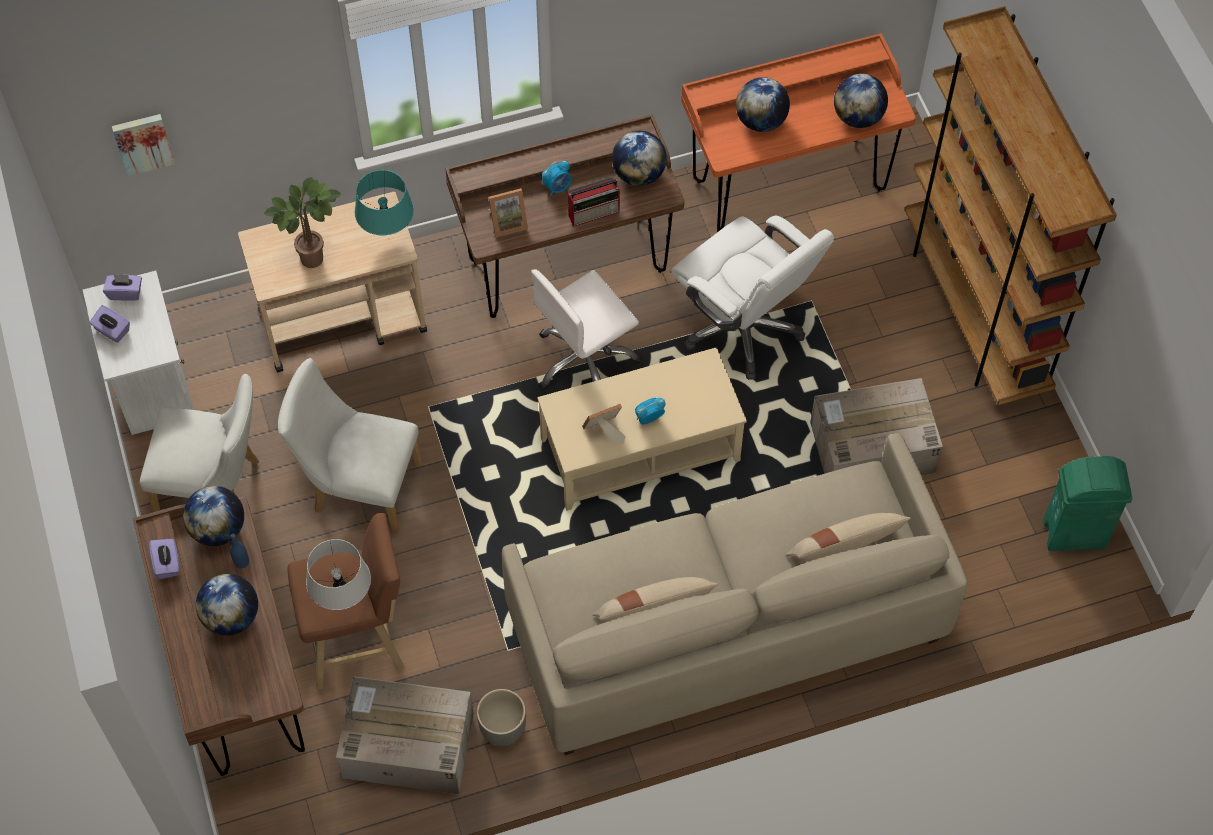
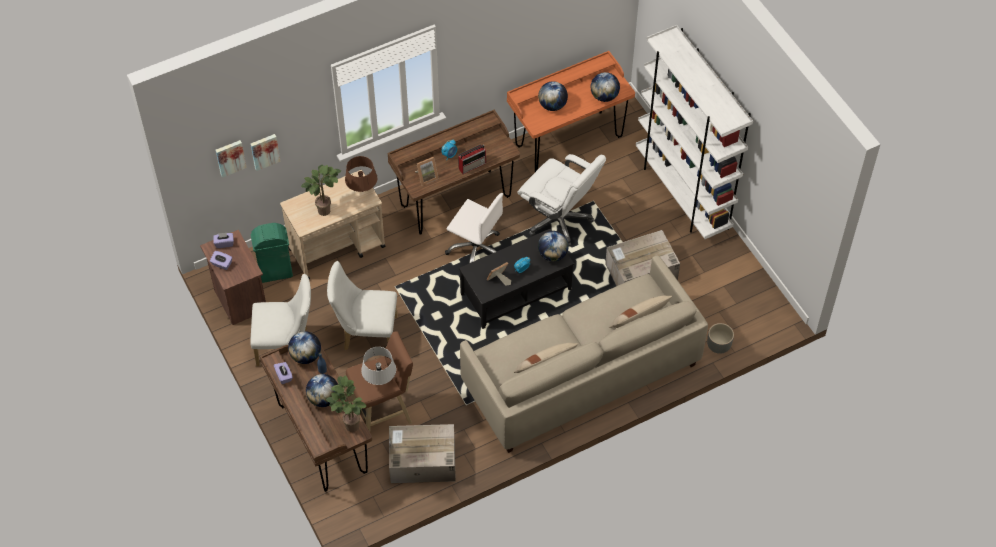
camera: 10 degrees left, 5 degrees down
white nightstand [83,271,194,435] -> brown nightstand [200,230,266,325]
turquoise table lamp [354,170,414,235] -> brown table lamp [345,156,377,192]
grey planter [477,689,526,745] -> grey planter moved to [707,323,734,354]
white office chair [531,269,641,391] -> white office chair turned 105 degrees counterclockwise [445,193,503,263]
beige coffee table [537,347,747,511] -> black coffee table [459,229,574,329]
globe [612,131,667,186] -> globe moved to [538,231,569,262]
brown bookcase [905,6,1117,405] -> white bookcase [636,25,753,239]
green trash can [1043,456,1133,551] -> green trash can moved to [250,223,293,283]
none -> picture [250,134,280,171]
none -> potted plant [326,375,367,432]

